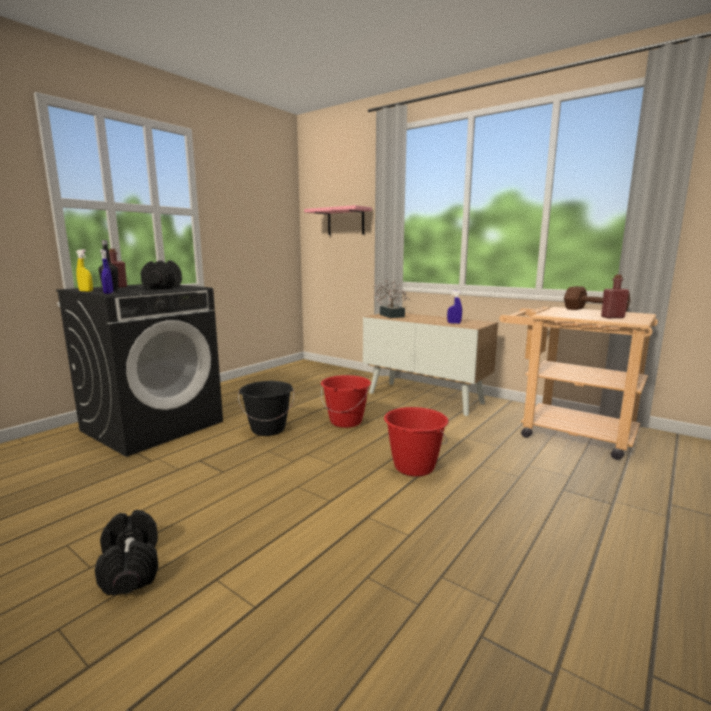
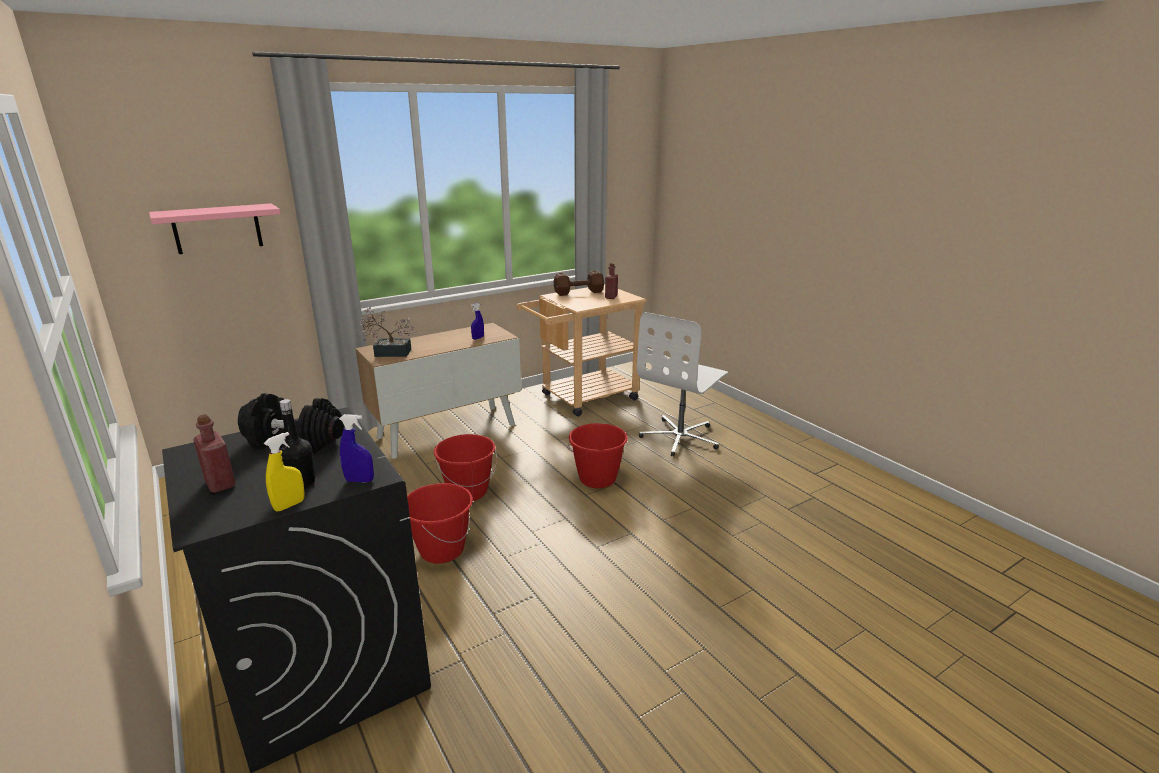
camera: 70 degrees left, 10 degrees up
black dumbbell [95,510,158,595] -> none
black bucket [238,381,294,436] -> red bucket [407,483,473,564]
none -> white office chair [637,312,728,457]

